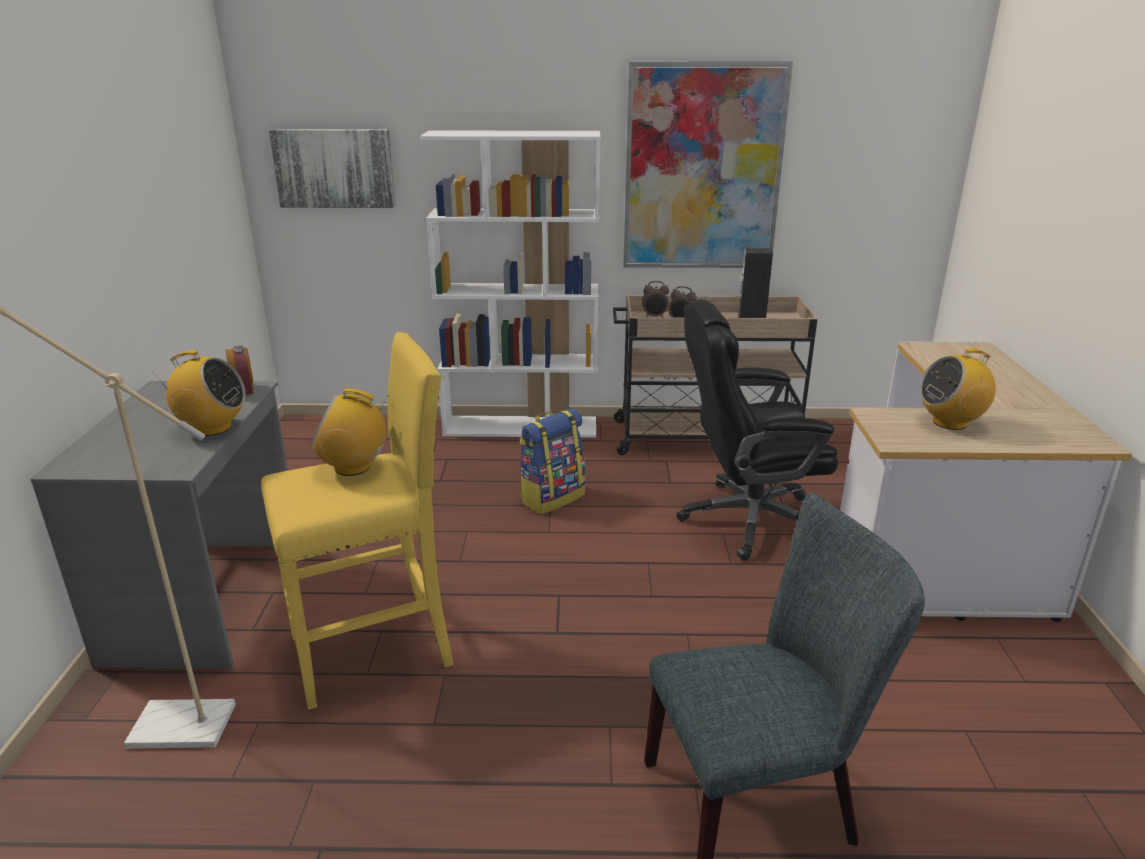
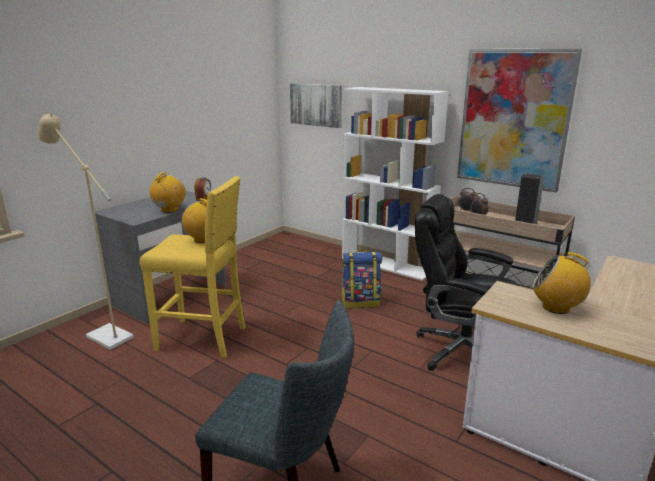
camera: 35 degrees right, 5 degrees down
radio [153,350,246,436] -> radio turned 105 degrees counterclockwise [150,172,185,212]

